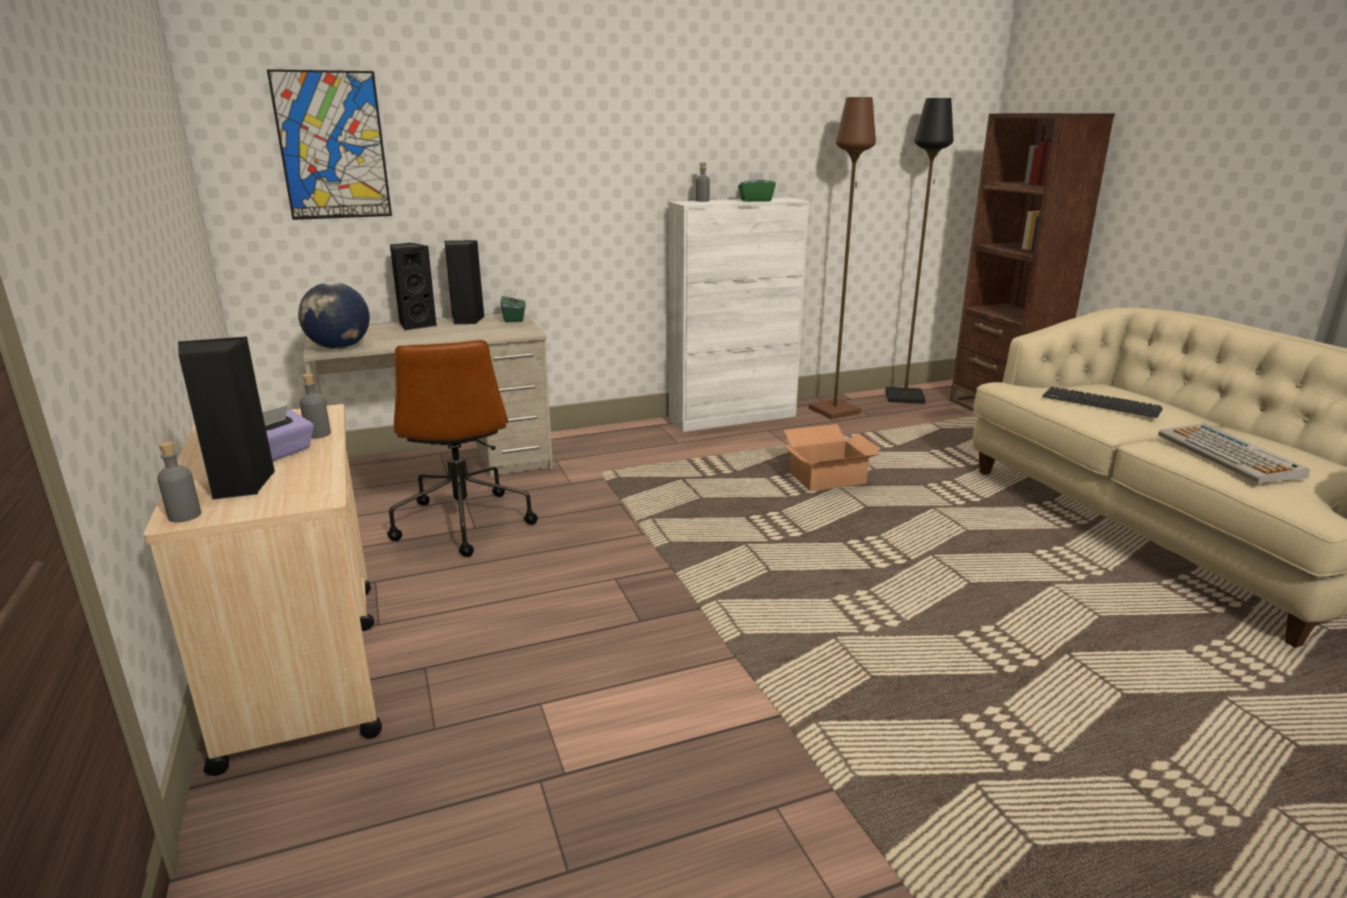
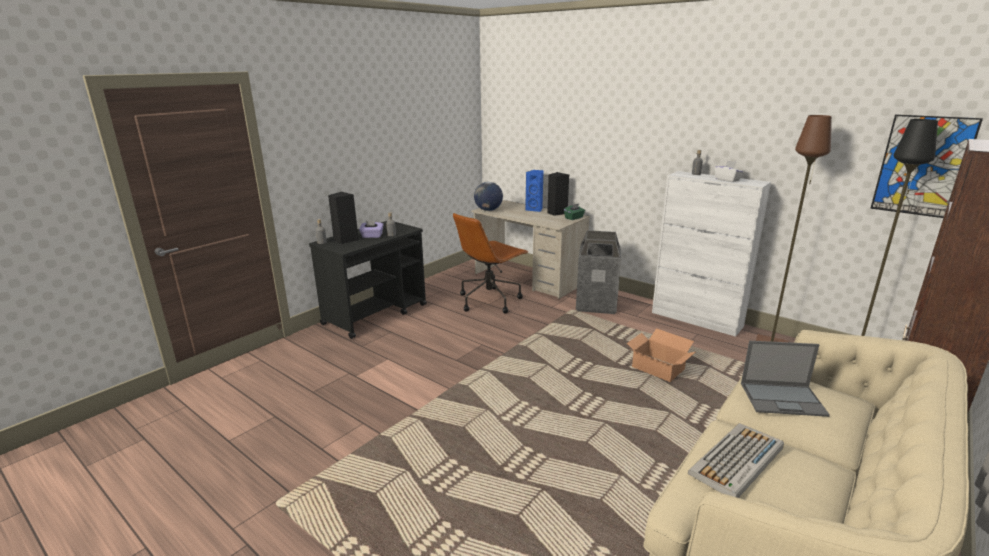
camera: 60 degrees right, 0 degrees up
beige cart [143,404,382,776] -> black cart [309,221,427,339]
picture [267,69,392,220] -> picture moved to [870,114,983,218]
black speaker [390,243,437,330] -> blue speaker [525,170,544,212]
green tissue box [738,172,776,202] -> white tissue box [714,160,744,182]
keyboard [1042,387,1163,418] -> laptop [741,341,830,417]
none -> trash can [576,230,621,314]

